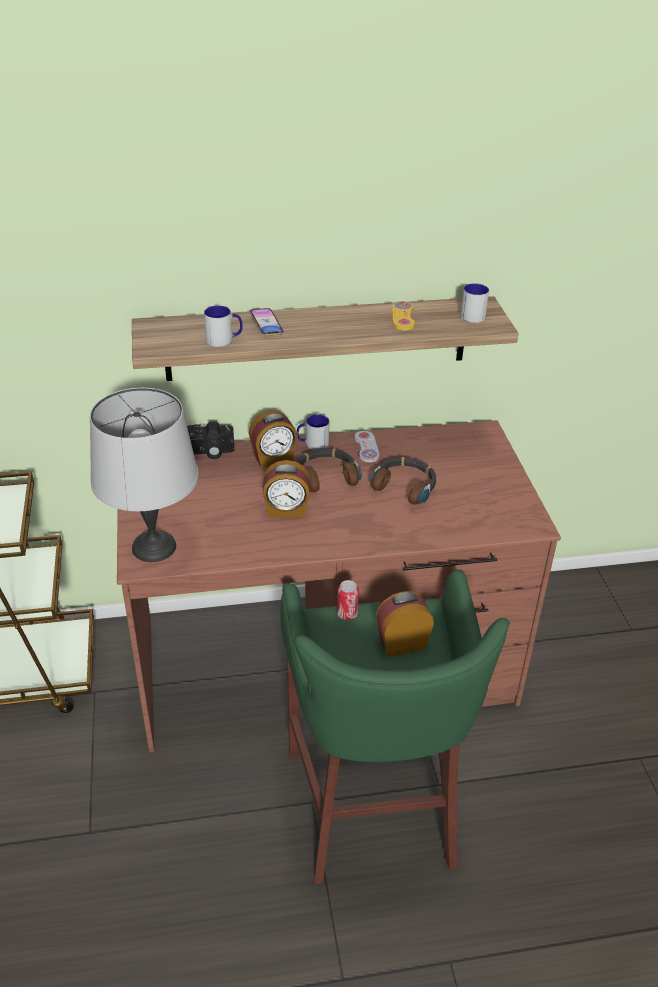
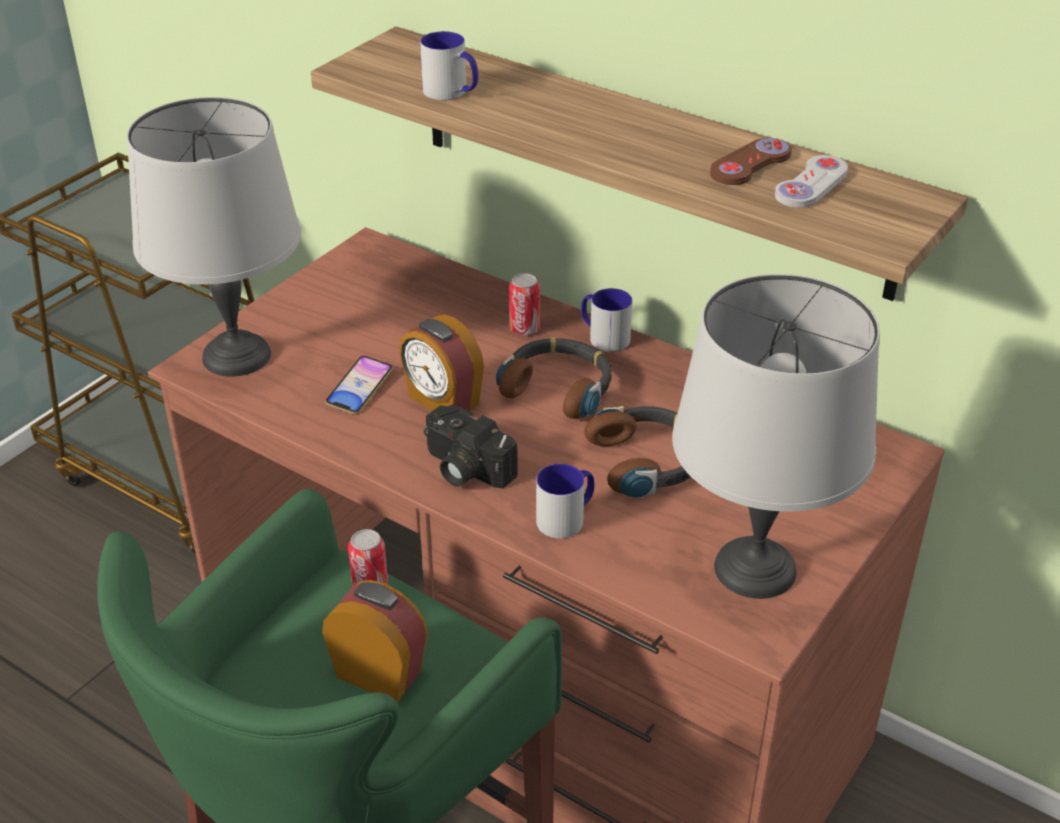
camera: 45 degrees right, 0 degrees up
camera [187,421,234,459] -> camera moved to [423,405,518,489]
alarm clock [249,411,297,468] -> can [509,273,540,335]
phone [250,308,284,336] -> phone moved to [325,356,393,415]
white game controller [354,431,379,463] -> white game controller moved to [775,155,848,208]
yellow game controller [392,301,415,331] -> brown game controller [710,138,792,185]
mug [461,283,489,323] -> mug moved to [536,464,594,539]
none -> grey table lamp [672,274,880,599]

